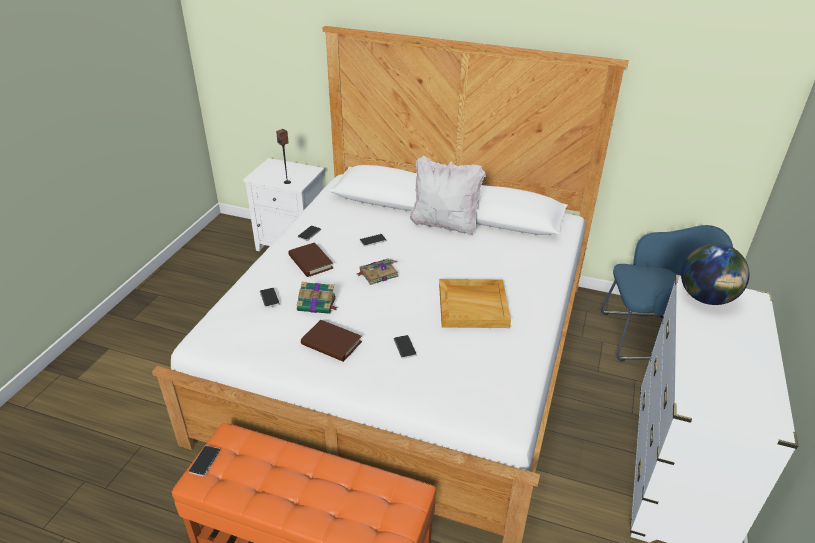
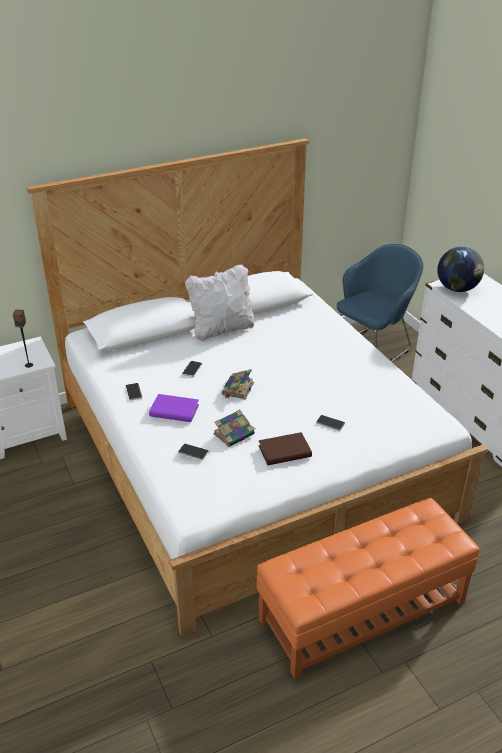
camera: 45 degrees left, 0 degrees up
phone [189,446,220,477] -> none
brown book [288,242,333,277] -> purple book [149,394,199,422]
beige tray [439,279,511,328] -> none

